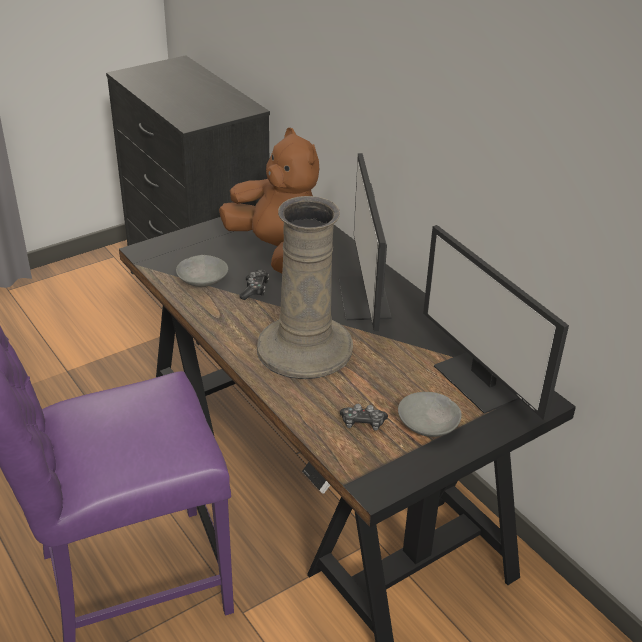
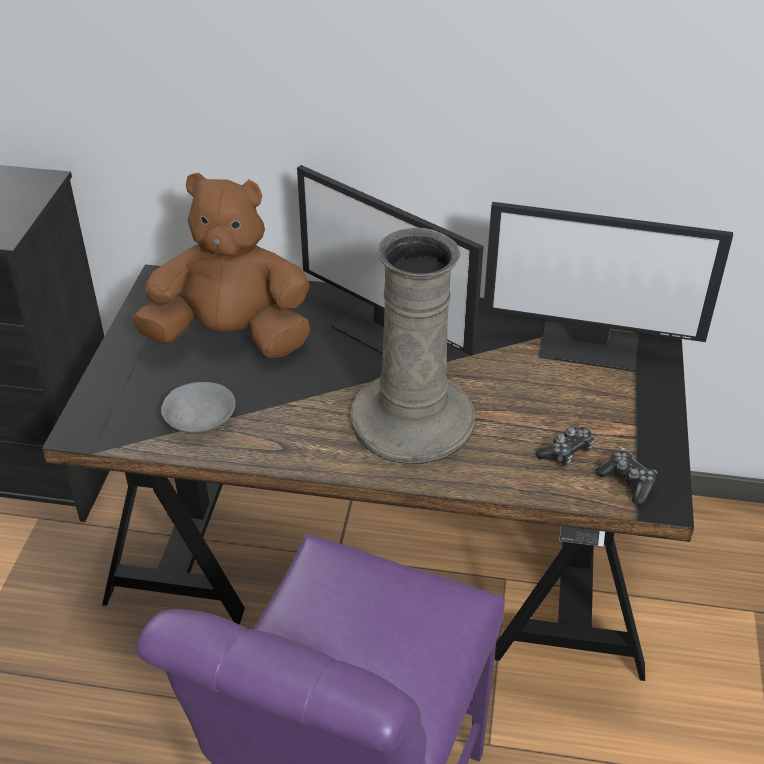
camera: 45 degrees left, 5 degrees up
game controller [239,269,269,300] -> game controller moved to [596,450,658,505]
grey bowl [398,392,462,437] -> none

